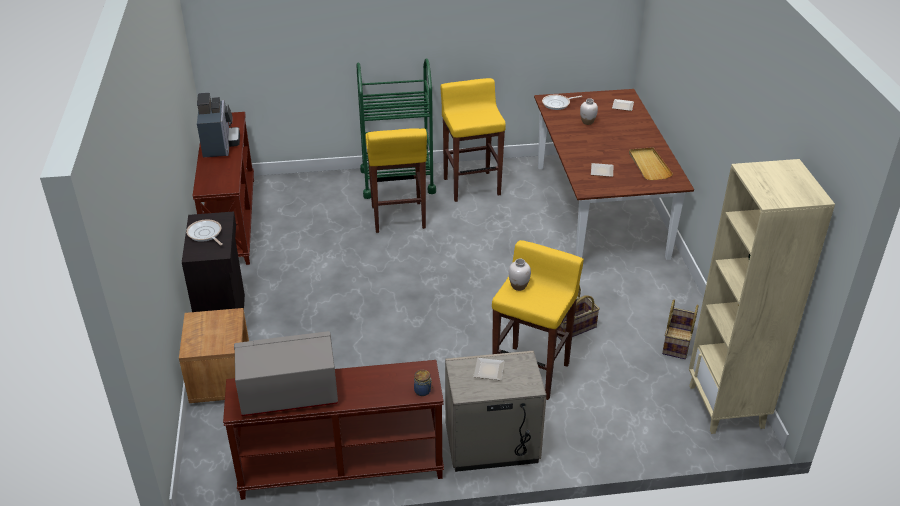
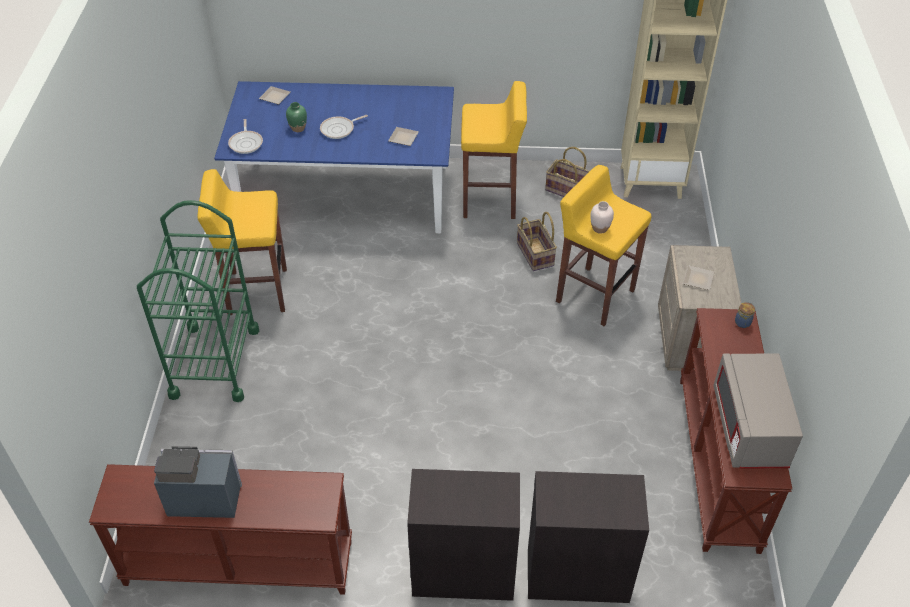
camera: 80 degrees left, 10 degrees up
brown nightstand [179,308,249,403] -> black cabinet [528,471,649,603]
frying pan [186,220,223,245] -> frying pan moved to [320,115,368,139]
yellow stool [365,128,427,233] -> yellow stool moved to [461,81,527,219]
brown dining table [534,89,694,260] -> blue dining table [214,81,454,233]
white vase [580,98,598,125] -> green vase [286,102,307,132]
beige tray [629,147,673,180] -> none

